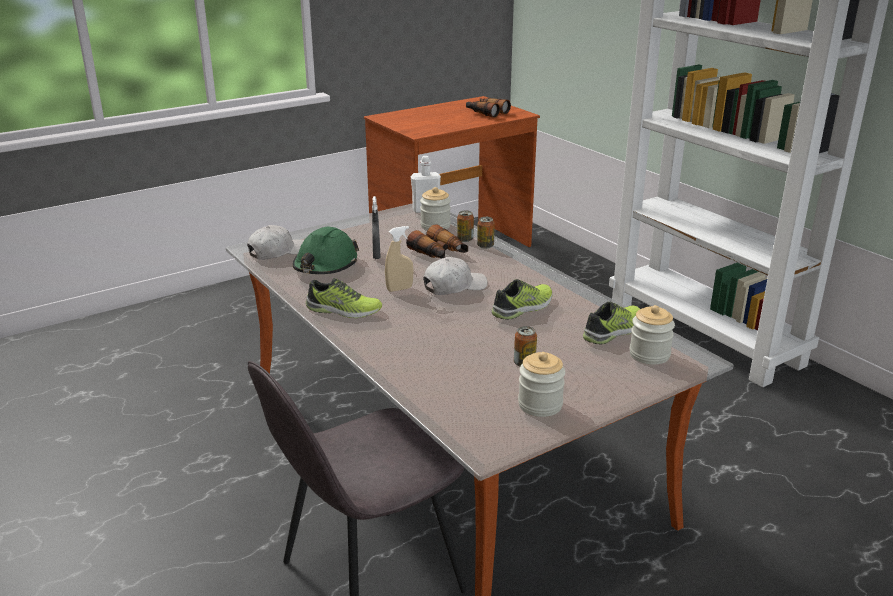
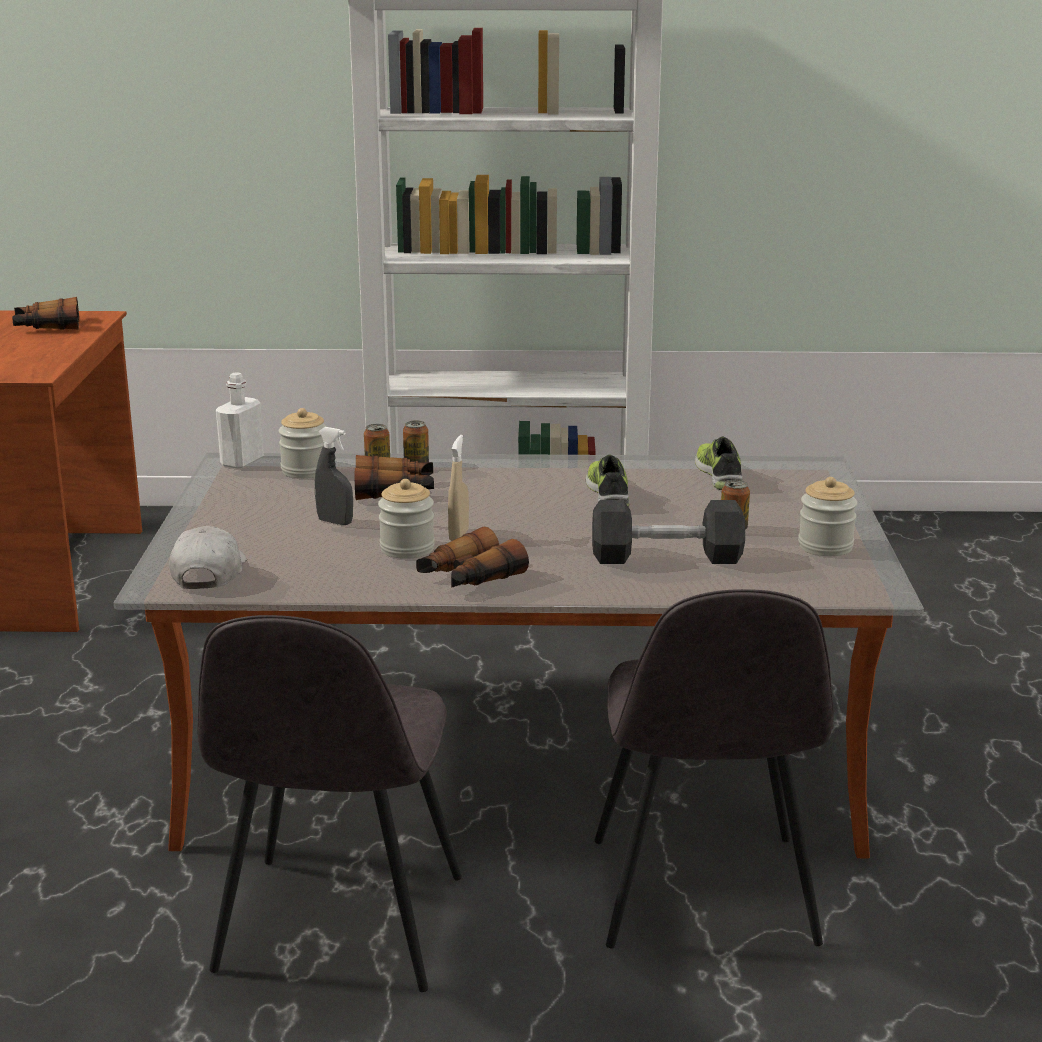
camera: 55 degrees left, 5 degrees down
green hard hat [293,227,359,274] -> none
shoe [306,278,382,318] -> binoculars [416,527,529,588]
white cap [423,257,488,295] -> none
jar [629,305,675,365] -> jar moved to [378,479,435,559]
none -> grey chair [197,615,462,992]
none -> black dumbbell [592,500,745,564]

